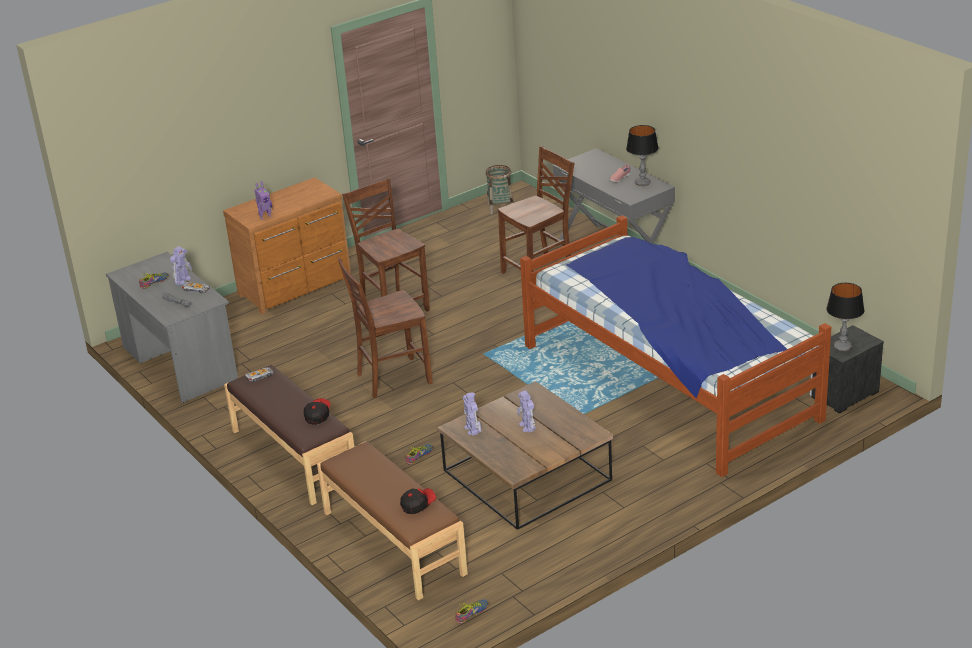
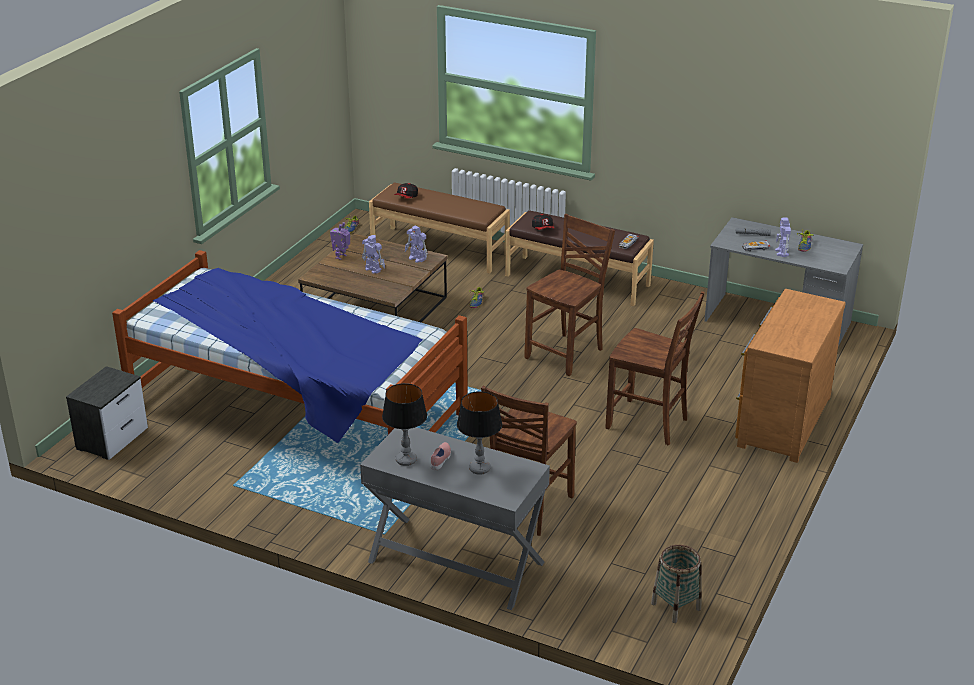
camera: 150 degrees right, 0 degrees up
toy robot [255,181,272,220] -> toy robot moved to [330,222,350,260]
table lamp [826,283,864,351] -> table lamp moved to [457,391,502,475]

